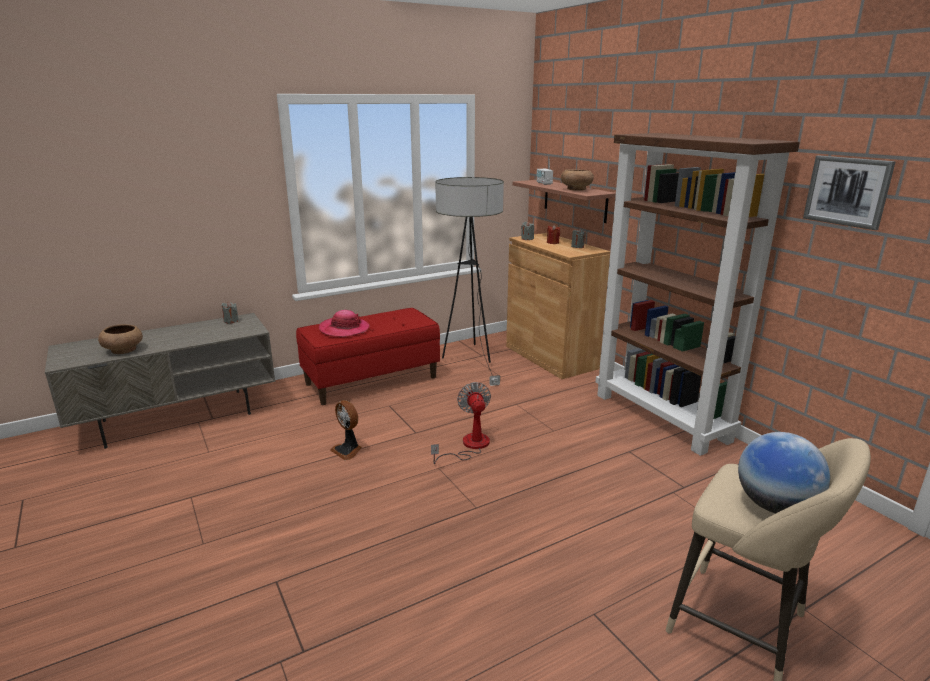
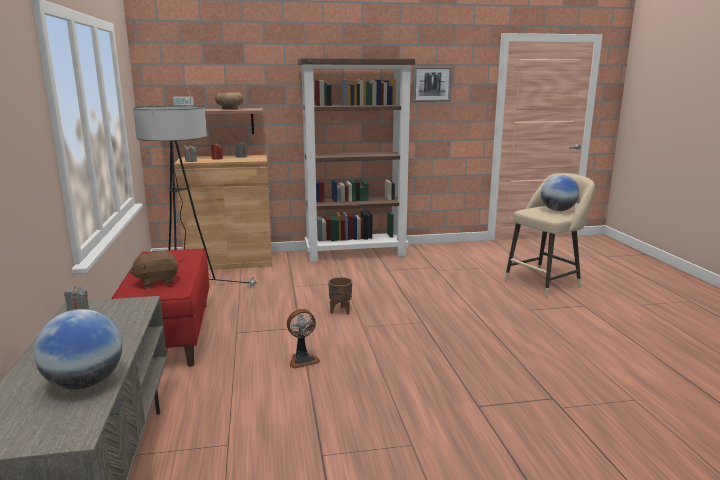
camera: 70 degrees left, 5 degrees down
brown bowl [98,324,143,354] -> globe [34,309,122,390]
hat [319,310,370,337] -> brown plush toy [129,251,179,287]
fan [431,382,491,464] -> brown planter [328,277,352,315]

